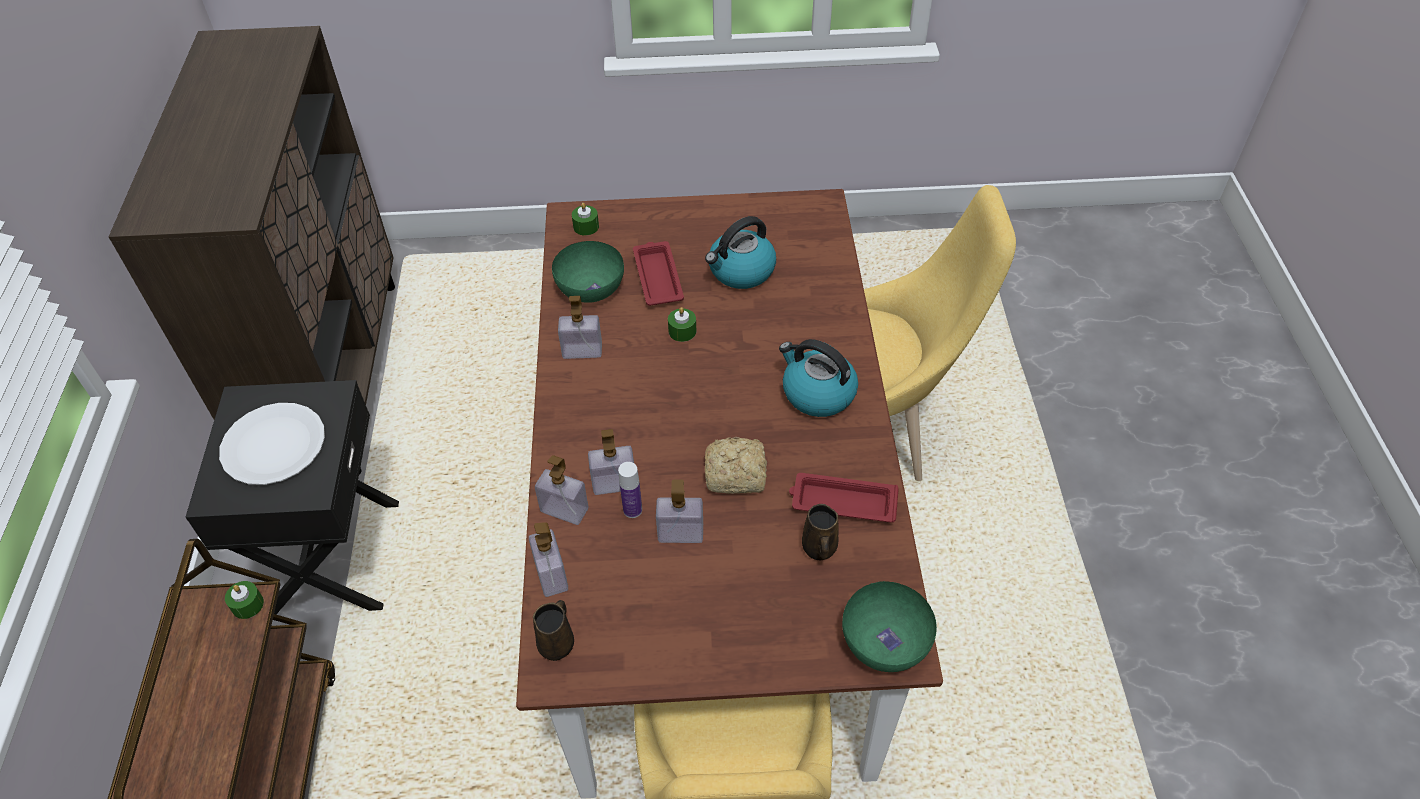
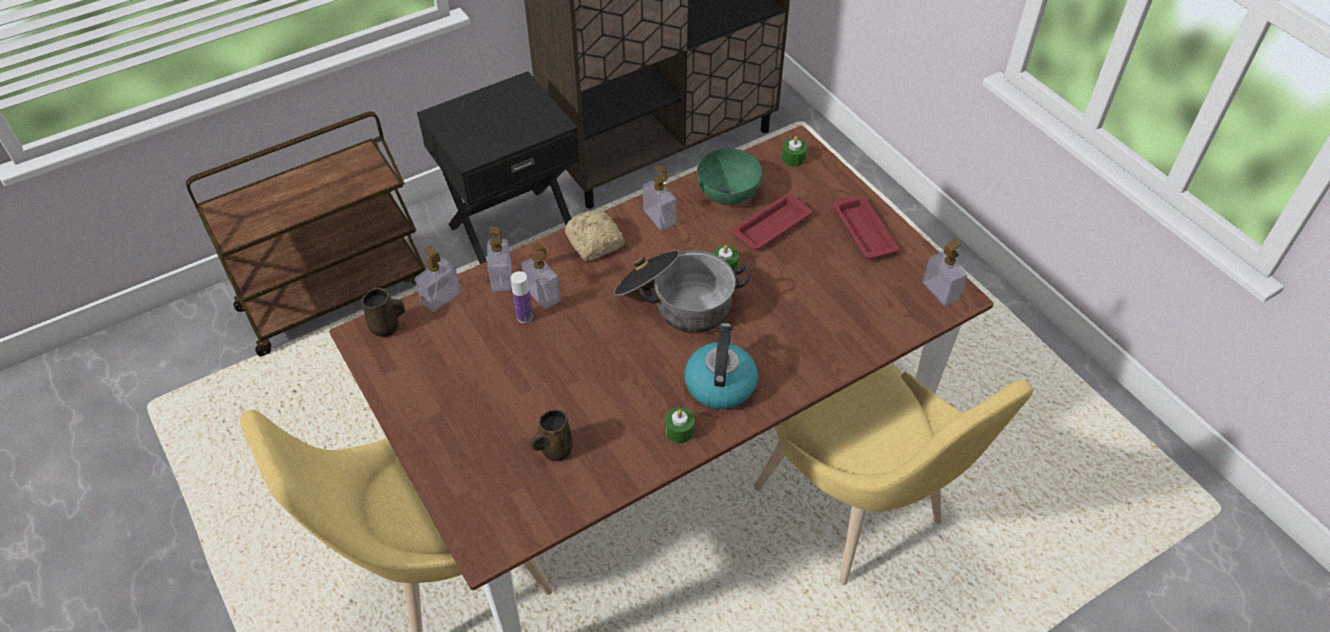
camera: 60 degrees right, 0 degrees up
white plate [219,403,325,485] -> none
green candle [225,581,264,619] -> green candle moved to [665,407,695,443]
soap dispenser [656,480,703,543] -> soap dispenser moved to [923,238,967,306]
kettle [705,216,776,289] -> none
bread [705,437,767,494] -> bread moved to [565,210,625,261]
red tray [789,473,899,523] -> red tray moved to [833,196,899,259]
green bowl [842,581,937,672] -> none
none -> cooking pot [614,250,751,333]

